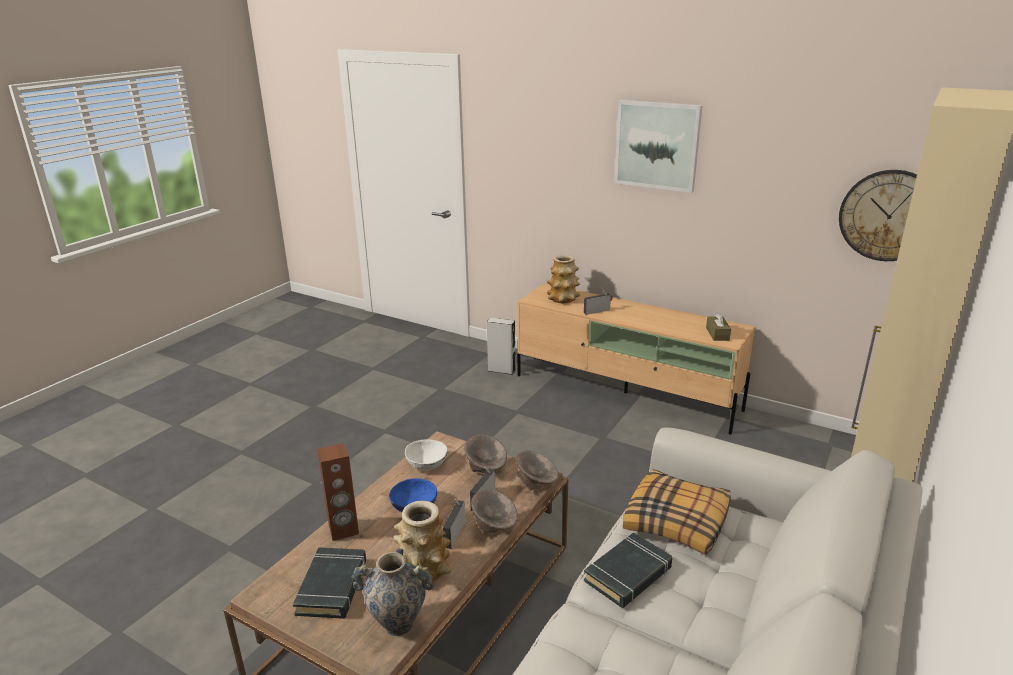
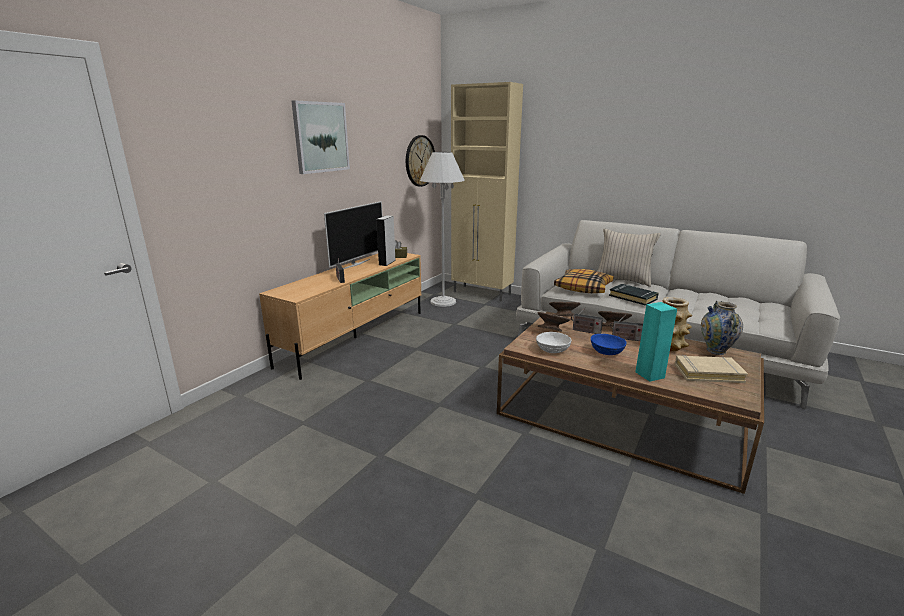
camera: 90 degrees left, 5 degrees down
black book [293,547,366,619] -> beige book [675,355,748,383]
brown speaker [317,443,359,541] -> turquoise speaker [635,302,677,382]
grey speaker [487,318,516,375] -> grey speaker moved to [376,215,396,266]
vase [547,255,580,303] -> none
none -> television [324,201,383,269]
none -> white floor lamp [420,152,465,307]
none -> beige pillow [597,228,661,287]

